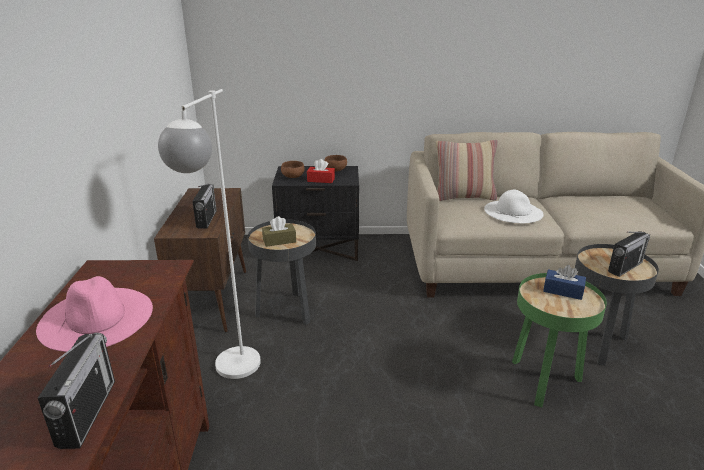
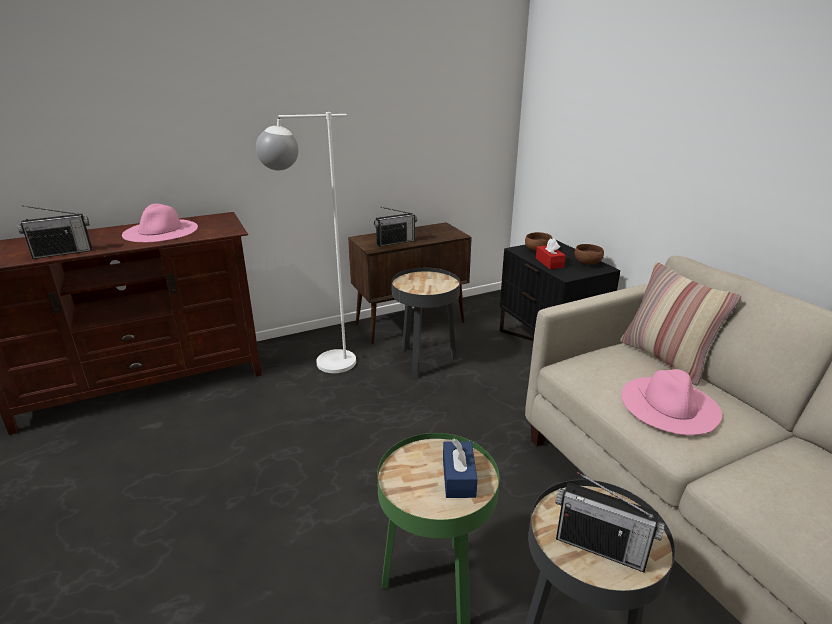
camera: 65 degrees right, 0 degrees up
brown tissue box [262,216,296,247] -> none
white hat [484,190,544,223] -> pink hat [622,369,722,435]

